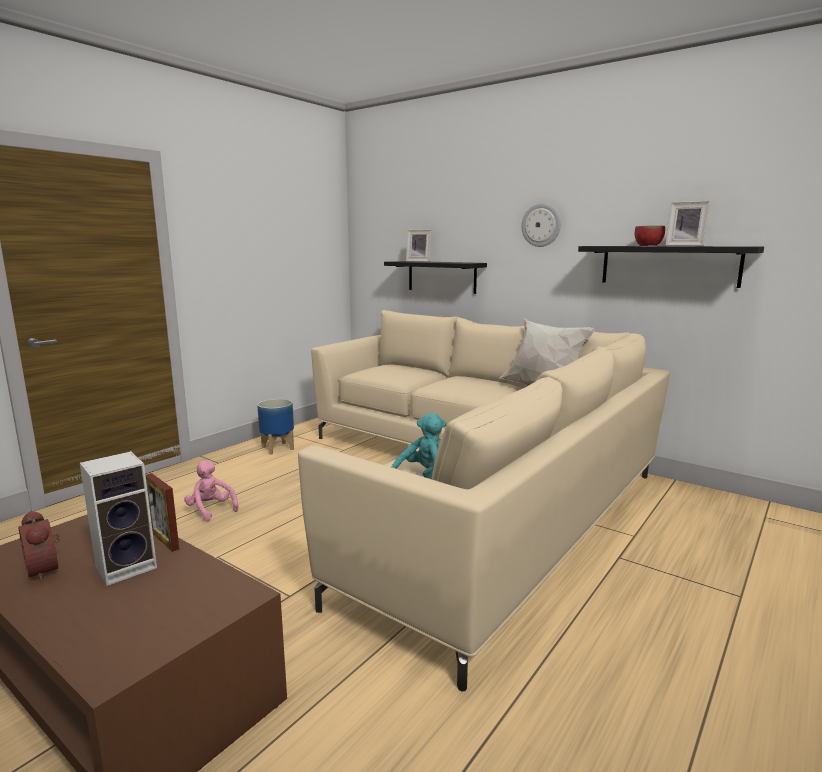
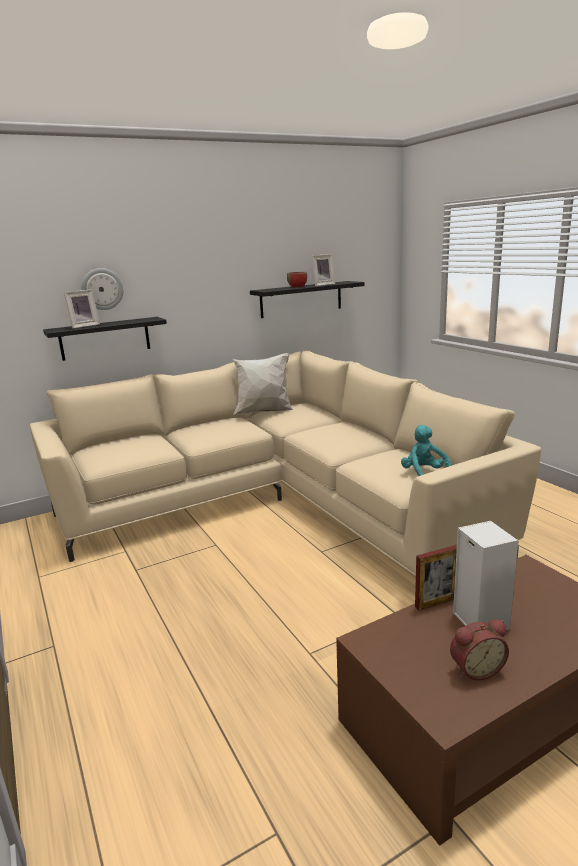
camera: 65 degrees left, 5 degrees up
pink plush toy [184,460,238,521] -> none
planter [257,399,294,455] -> none
wall clock [521,203,561,247] -> wall clock moved to [81,268,123,310]

